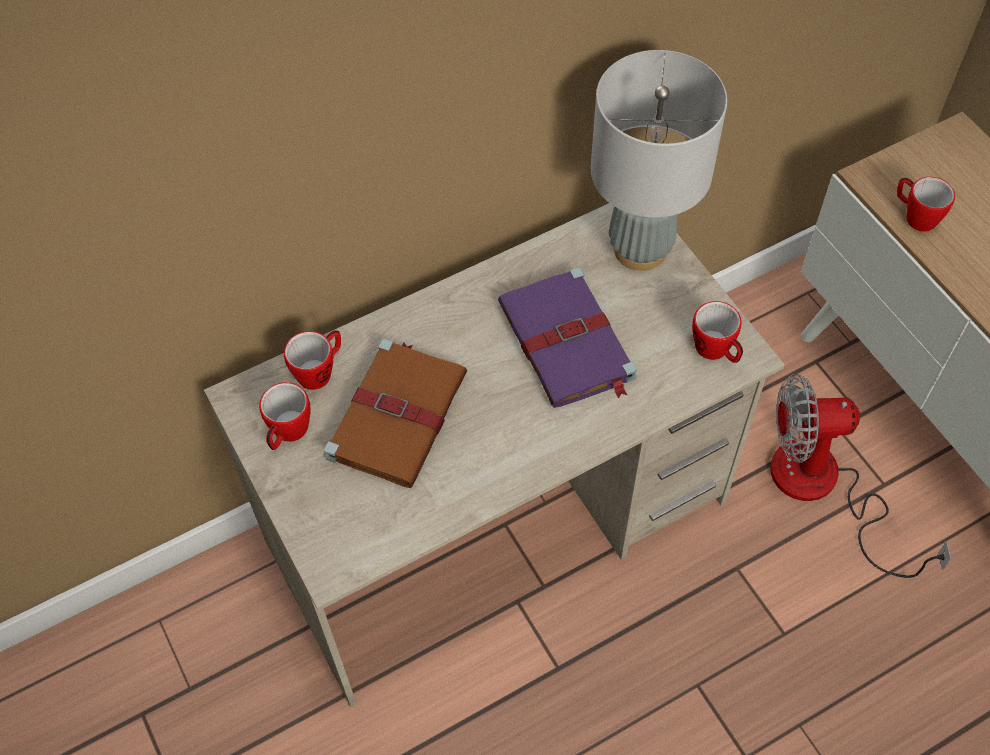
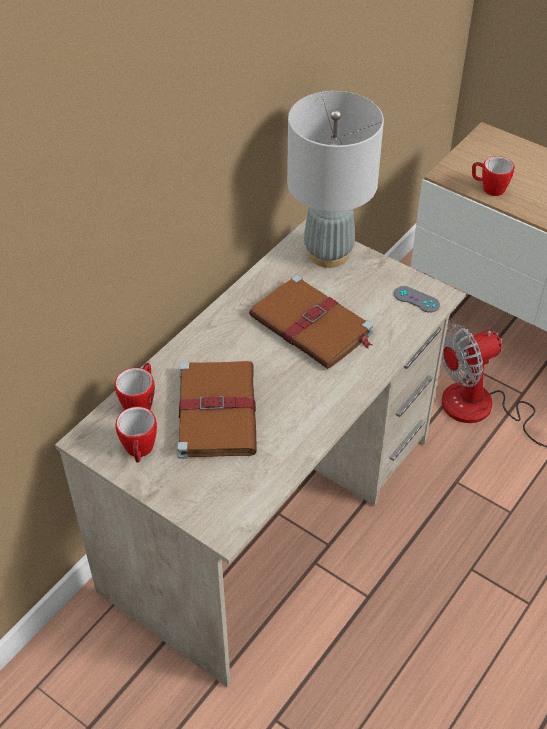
camera: 25 degrees left, 10 degrees down
purple book [498,267,637,408] -> brown book [249,275,373,369]
mug [692,301,743,363] -> grey game controller [394,286,440,313]

